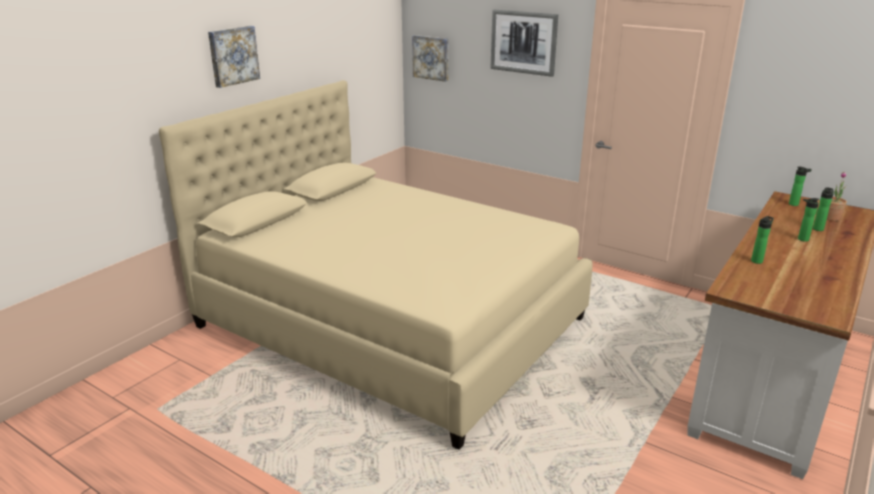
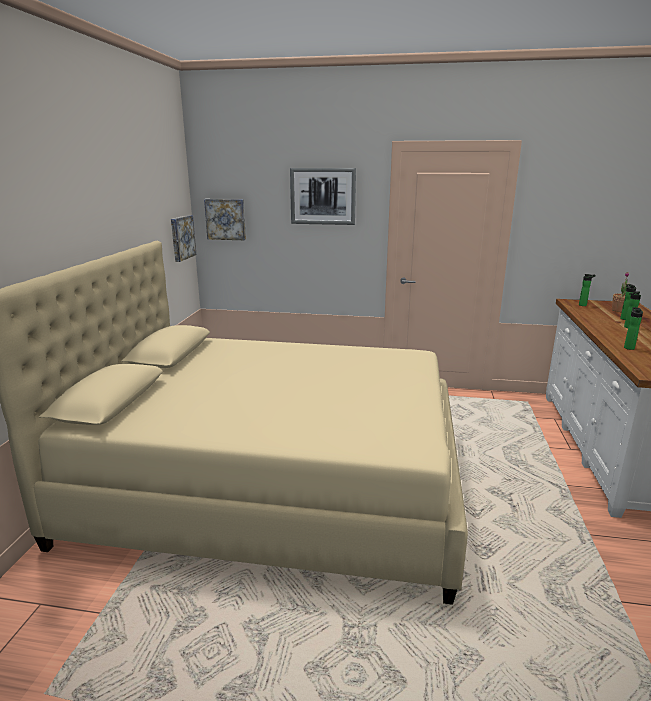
camera: 25 degrees left, 5 degrees down
picture [208,26,260,88] -> picture moved to [171,215,196,262]

